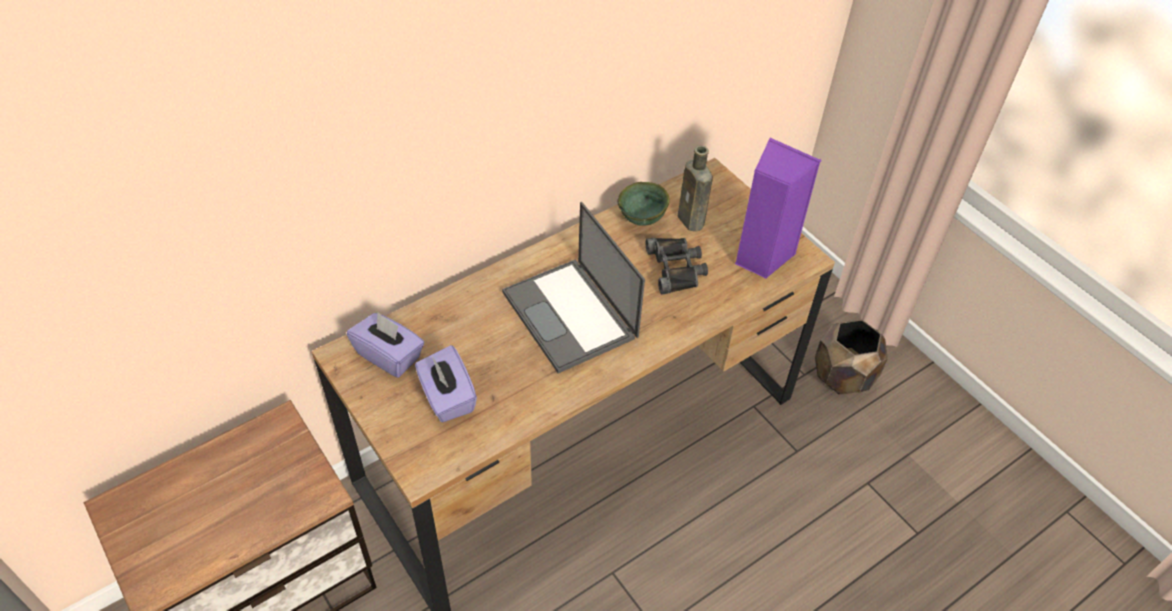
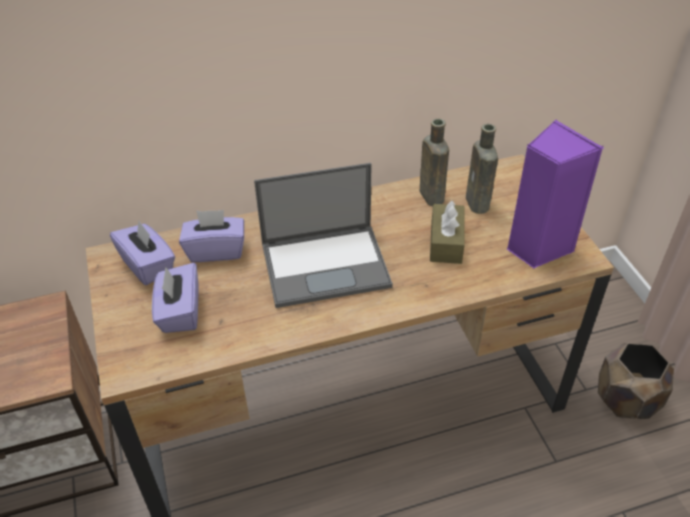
camera: 20 degrees right, 5 degrees down
laptop [502,202,645,373] -> laptop turned 90 degrees counterclockwise [254,163,393,308]
green bowl [617,182,670,226] -> brown bottle [420,119,449,206]
black binoculars [646,238,708,294] -> brown tissue box [430,200,465,264]
none -> purple tissue box [179,210,244,262]

